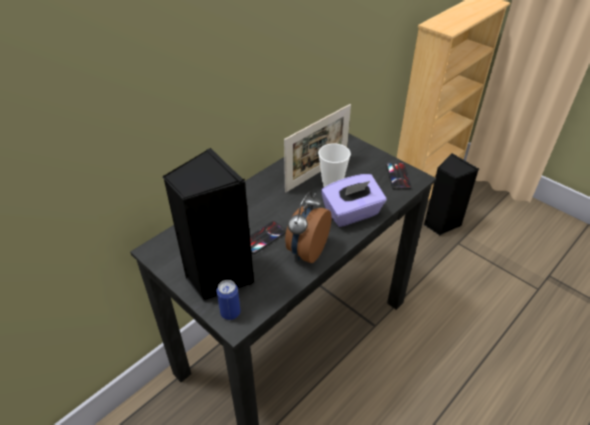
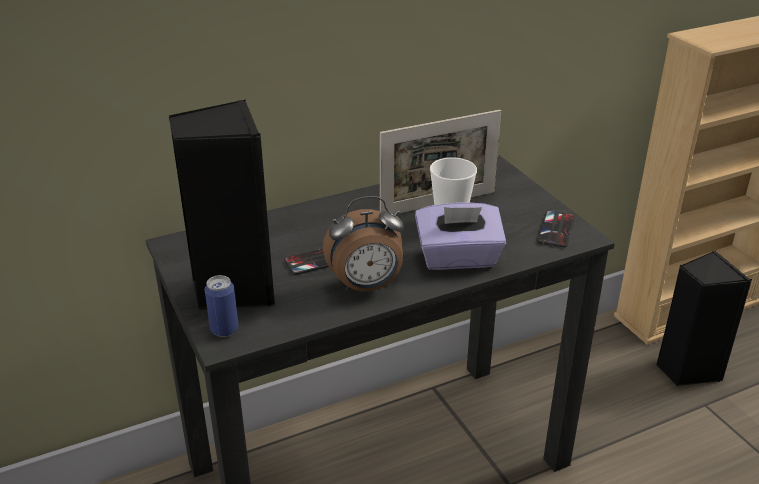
camera: 20 degrees right, 10 degrees down
alarm clock [285,192,332,263] -> alarm clock turned 150 degrees counterclockwise [323,196,404,292]

